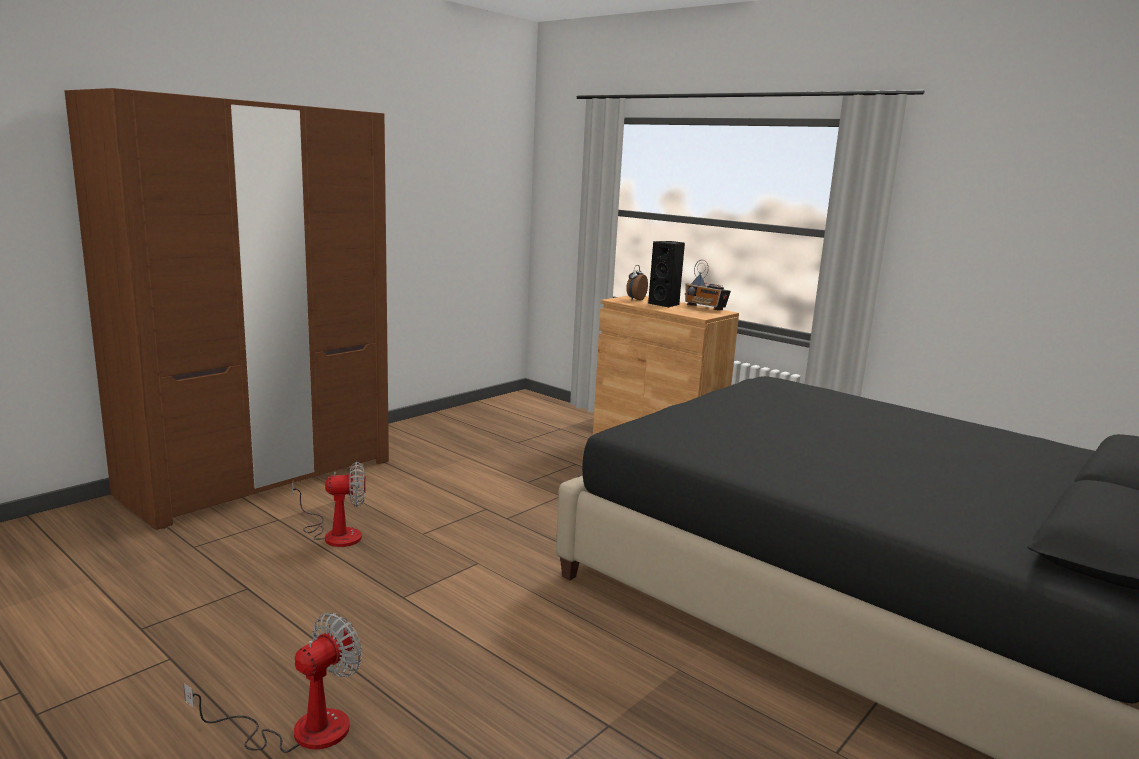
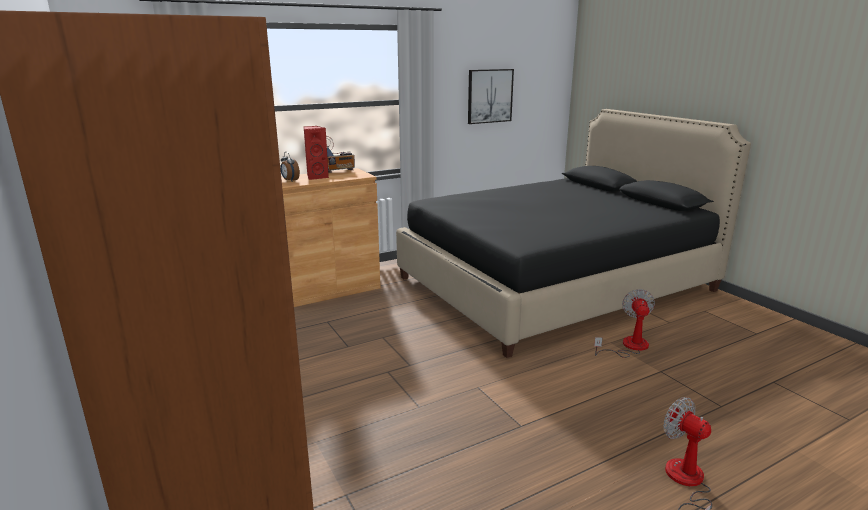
camera: 70 degrees left, 5 degrees up
fan [292,462,366,547] -> fan moved to [594,289,655,358]
black speaker [648,241,685,308] -> red speaker [304,126,329,180]
none -> picture [468,69,514,124]

